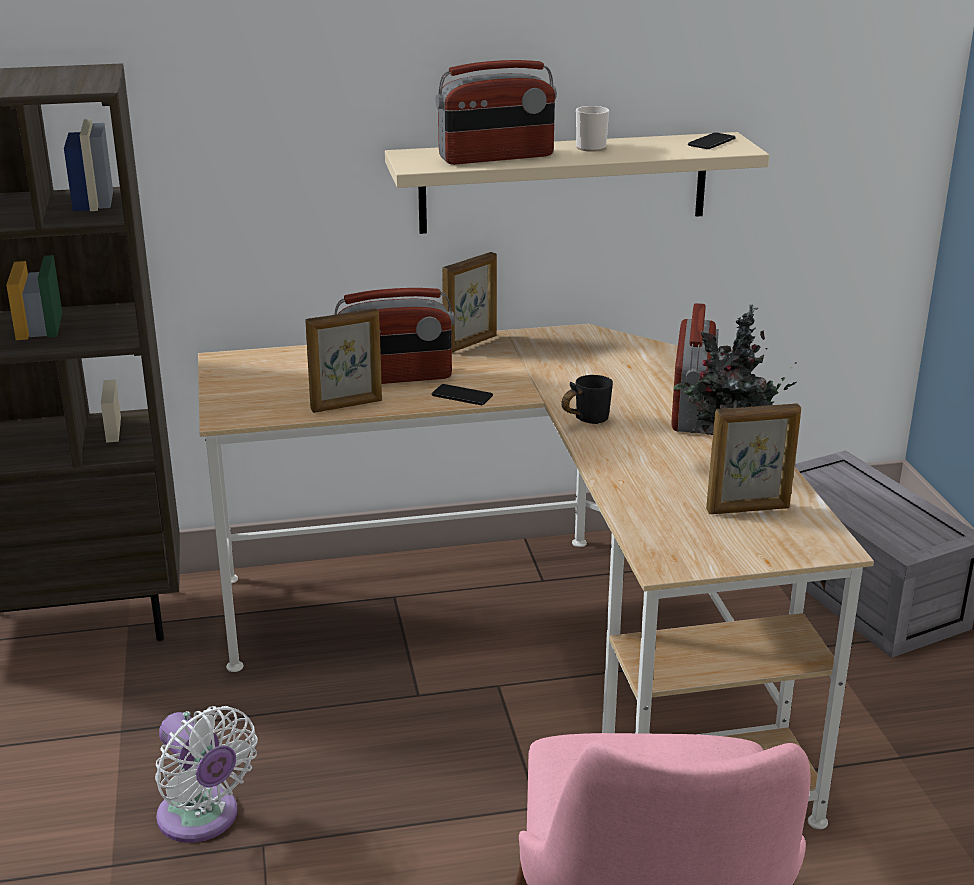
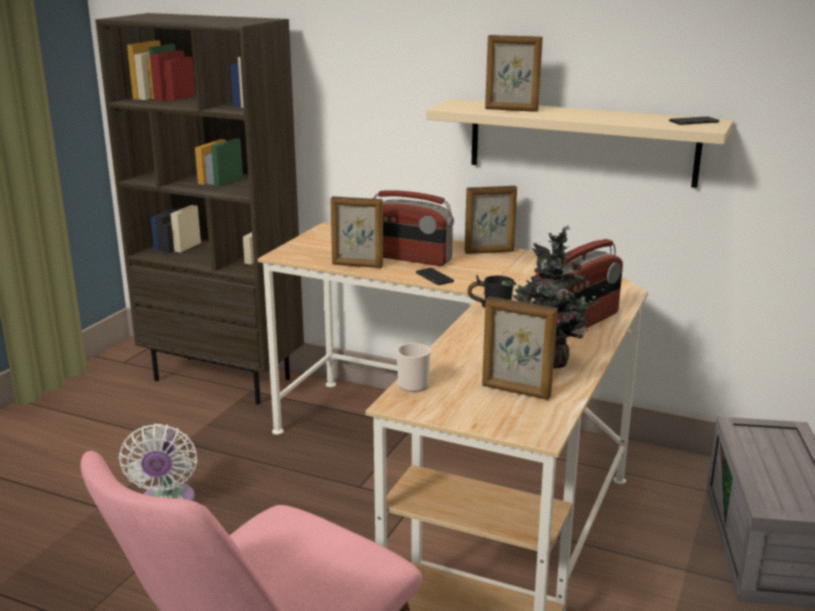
camera: 35 degrees right, 5 degrees down
radio [435,60,557,165] -> picture frame [485,35,543,112]
mug [576,106,609,152] -> mug moved to [397,343,431,392]

